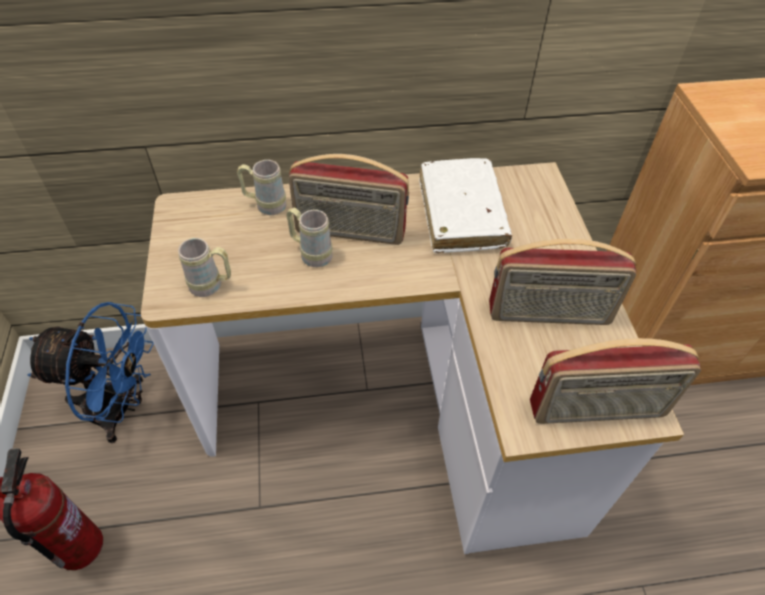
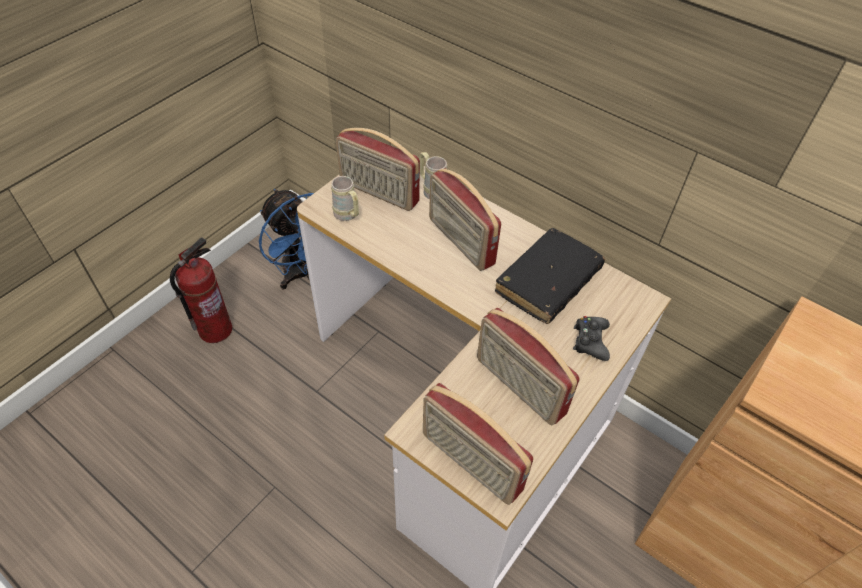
camera: 45 degrees right, 0 degrees up
beige mug [286,208,333,267] -> none
white book [419,158,512,253] -> black book [495,228,605,324]
none -> radio [336,128,420,211]
none -> black game controller [573,316,610,361]

